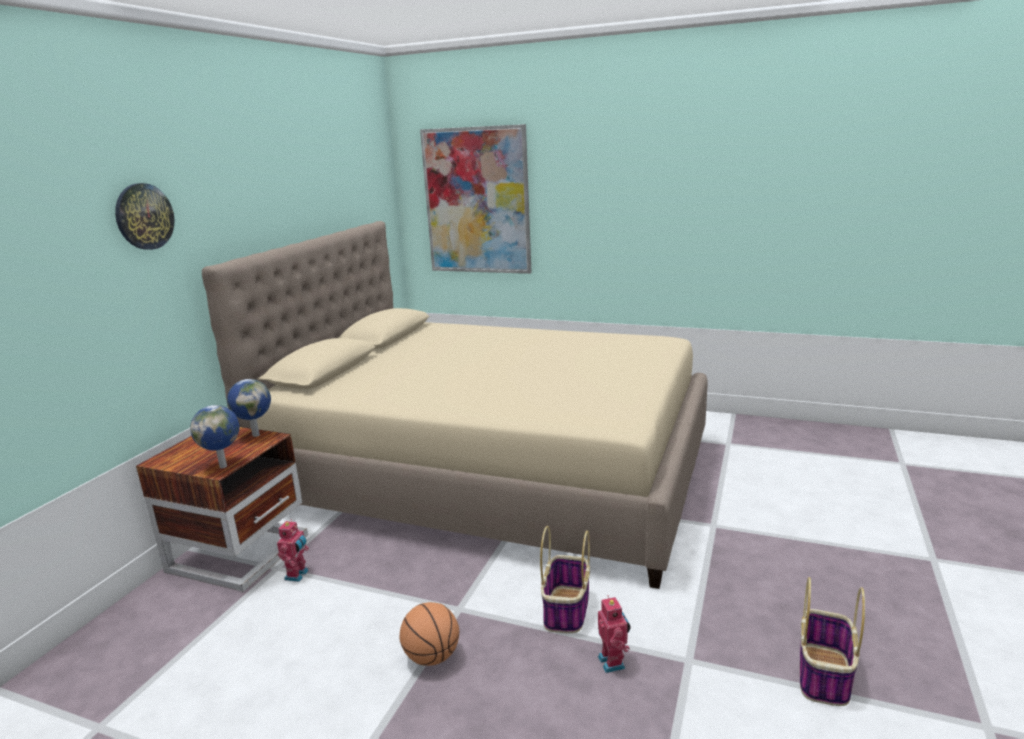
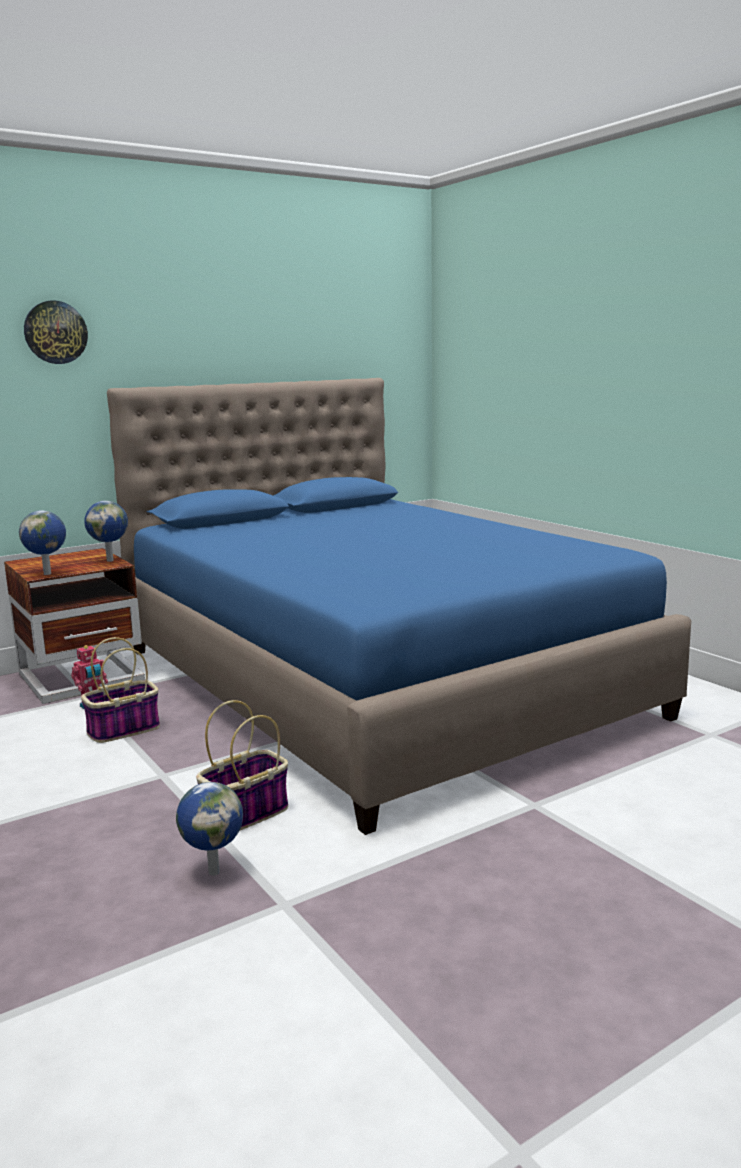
camera: 35 degrees right, 5 degrees down
beige bed [202,221,708,589] -> blue bed [107,378,691,835]
basketball [400,602,459,666] -> none
picture [420,124,532,274] -> none
toy robot [598,595,630,673] -> globe [176,782,243,875]
basket [800,577,865,706] -> basket moved to [81,637,160,743]

